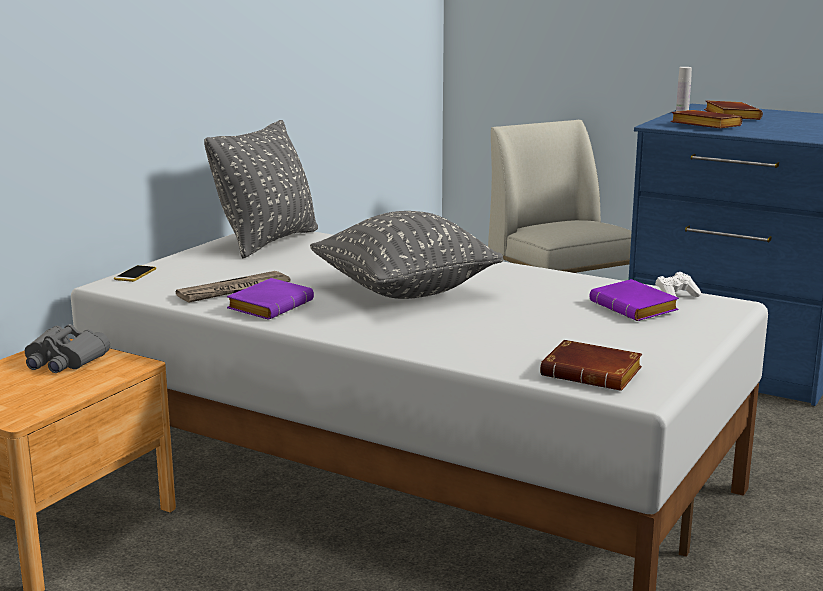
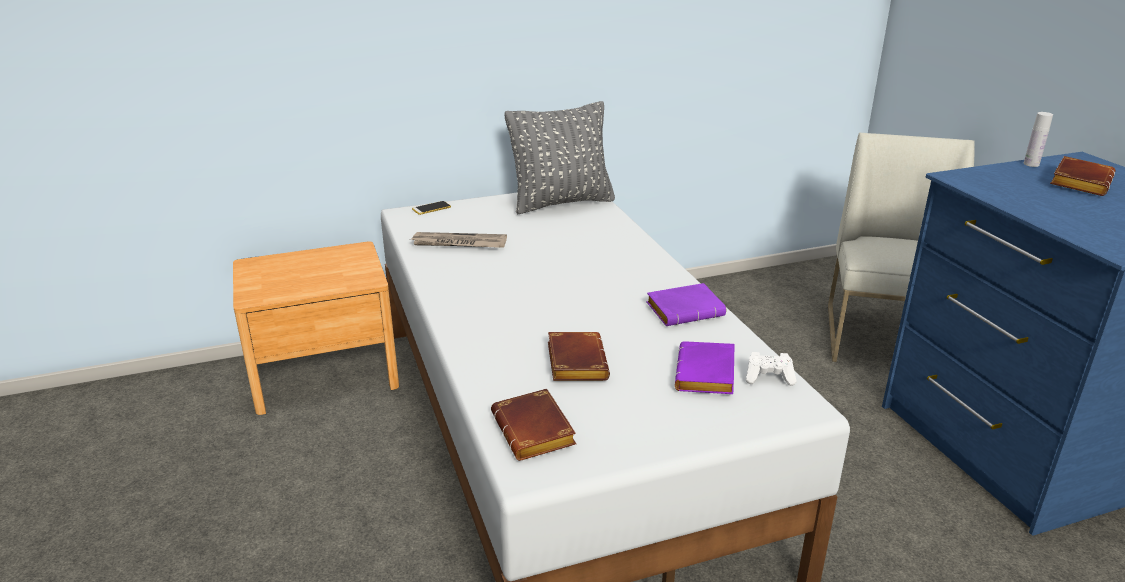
camera: 40 degrees right, 10 degrees up
grey binoculars [25,324,110,373] -> none
purple book [227,278,314,320] -> purple book moved to [646,283,726,326]
grey pillow [310,211,504,299] -> none
brown book [671,110,743,128] -> brown book moved to [548,332,610,381]

